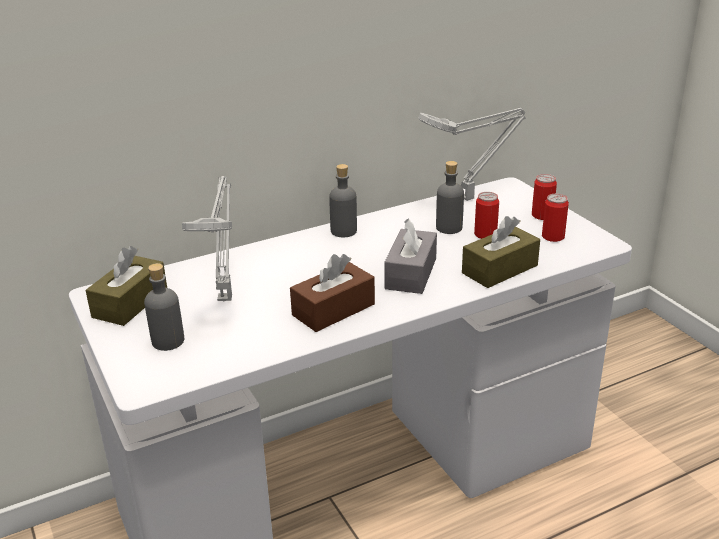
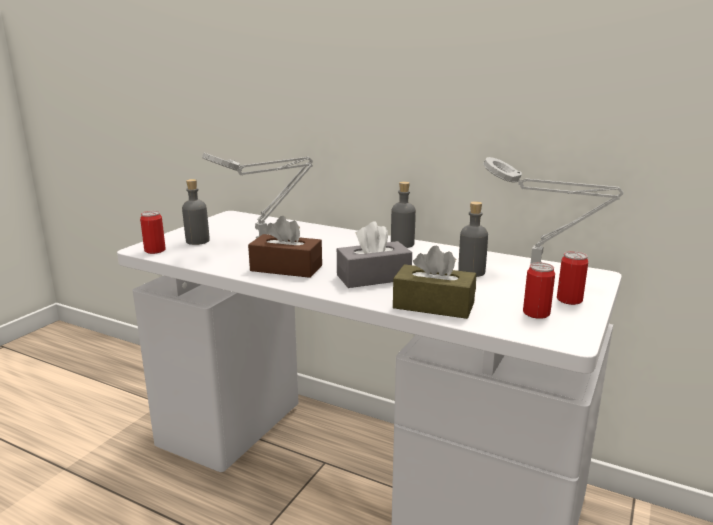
camera: 55 degrees right, 10 degrees down
brown tissue box [85,246,167,326] -> none
can [474,192,499,239] -> can moved to [140,211,166,254]

